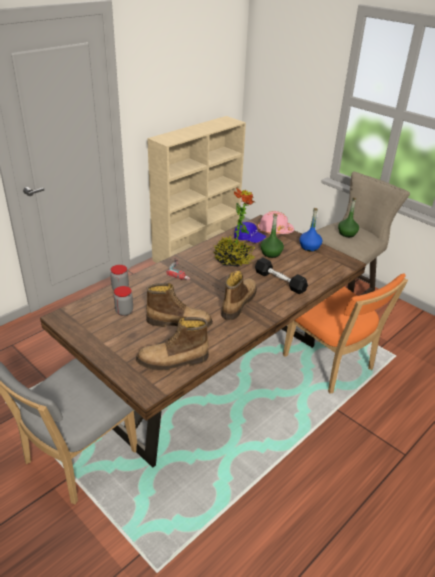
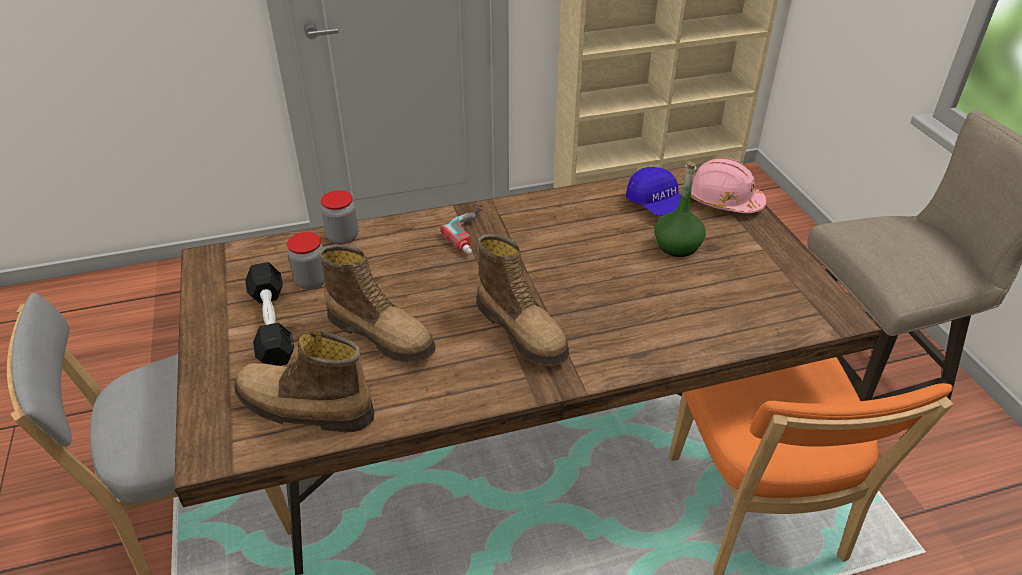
camera: 30 degrees right, 5 degrees up
potted plant [213,188,256,267] -> none
boot [221,271,257,320] -> boot turned 90 degrees clockwise [476,234,569,366]
black dumbbell [255,257,308,294] -> black dumbbell moved to [245,262,294,366]
blue bottle [299,208,322,252] -> none
green bottle [338,197,359,237] -> none

